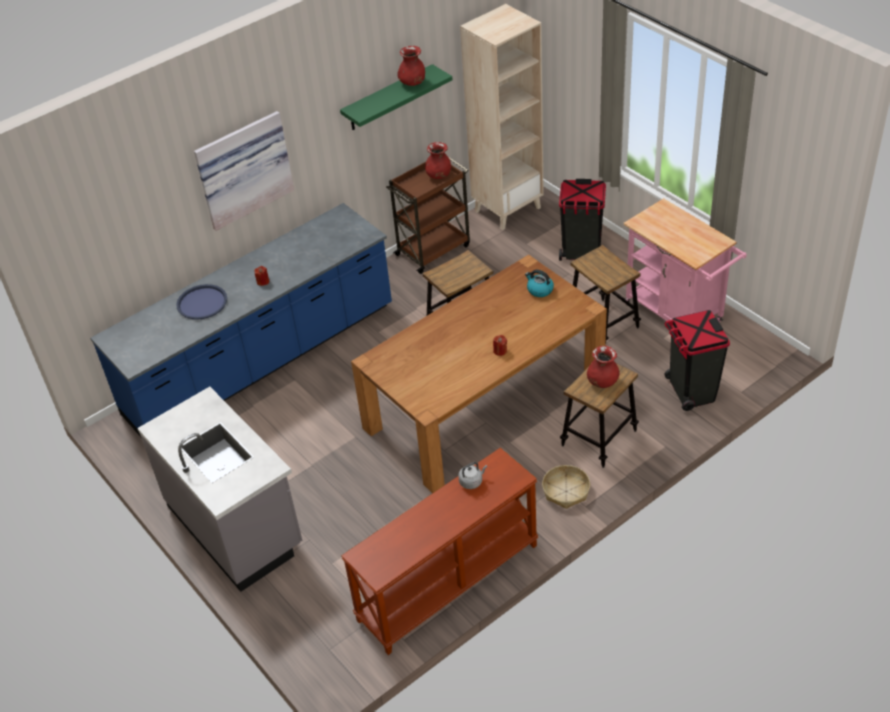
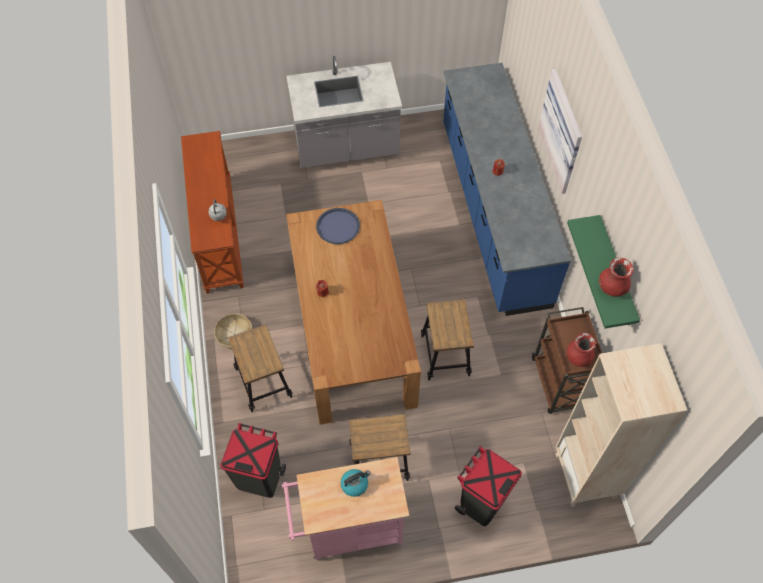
camera: 115 degrees right, 15 degrees up
blue tray [176,284,227,320] -> blue tray moved to [316,208,360,244]
kettle [525,270,554,297] -> kettle moved to [341,469,371,497]
red vase [587,346,620,388] -> none

